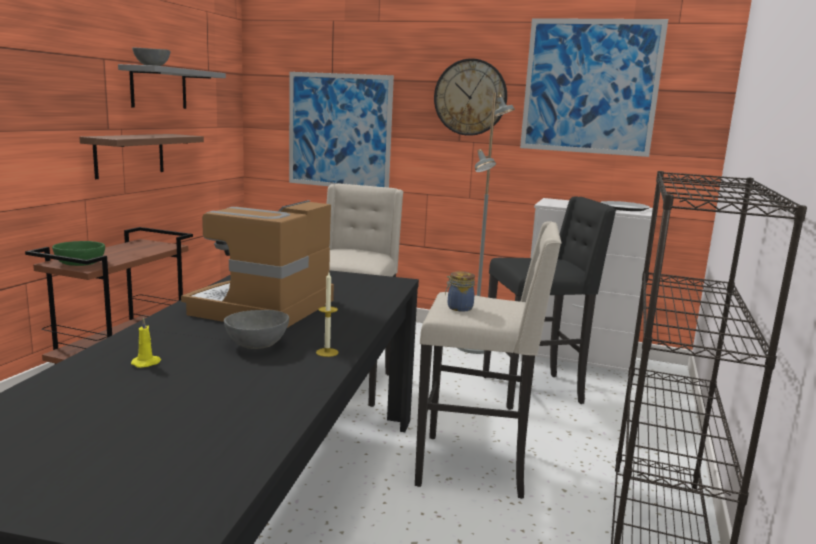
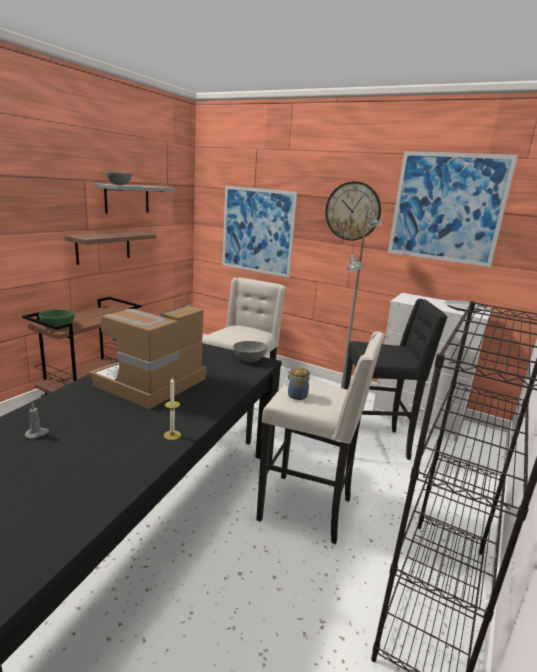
camera: 10 degrees right, 5 degrees up
yellow candle [131,318,161,368] -> grey candle [25,403,49,439]
grey bowl [224,310,289,349] -> grey bowl moved to [233,341,267,362]

